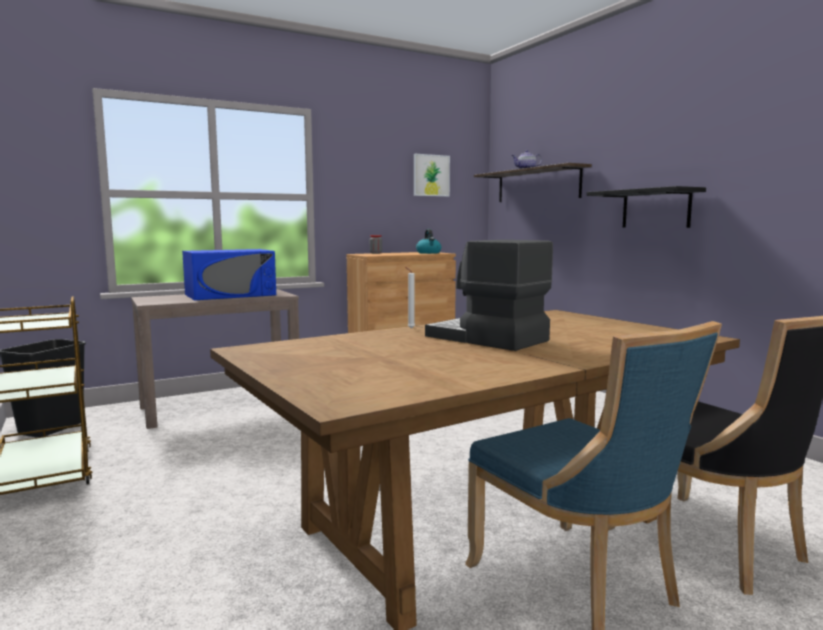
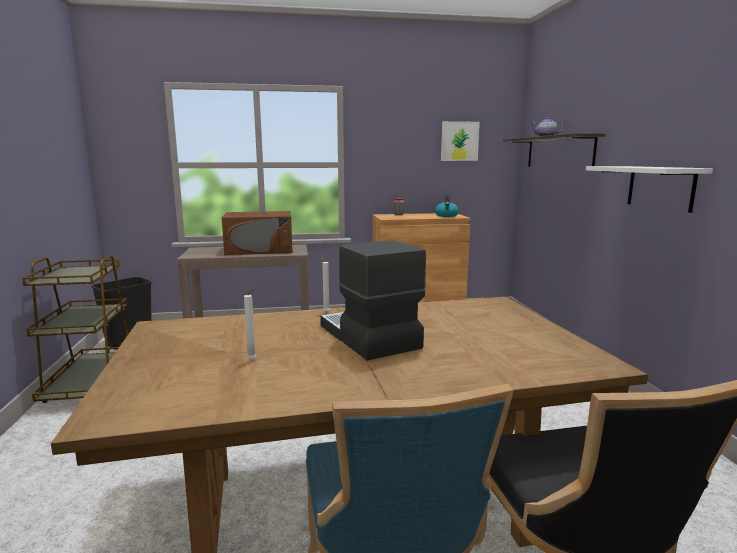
camera: 20 degrees right, 5 degrees up
blue microwave [182,249,276,300] -> brown microwave [222,211,292,255]
black shelf [587,186,706,228] -> white shelf [586,166,713,213]
none -> white candle [244,288,256,360]

